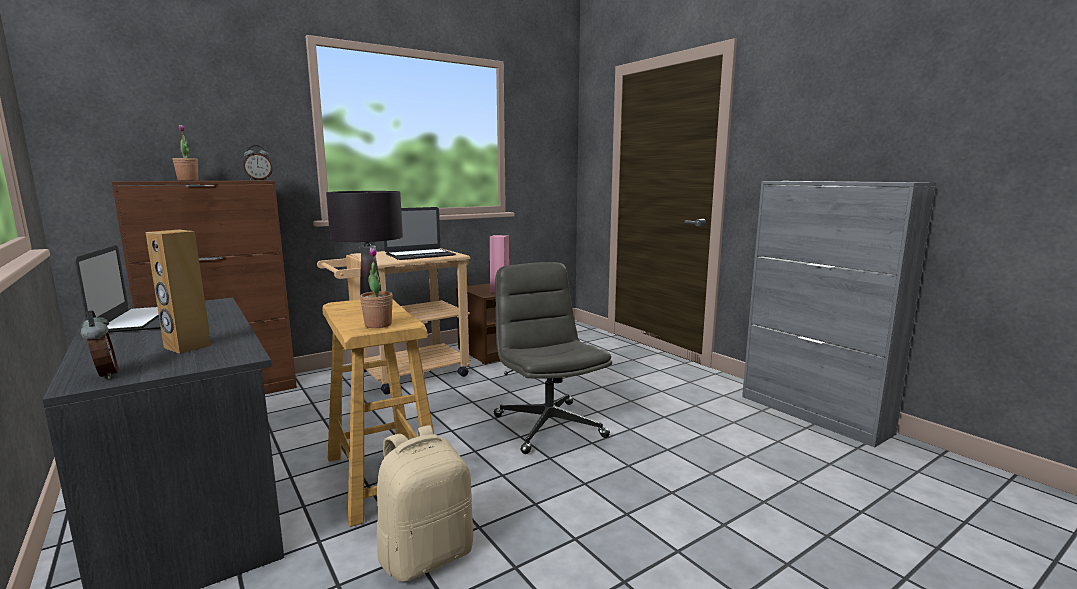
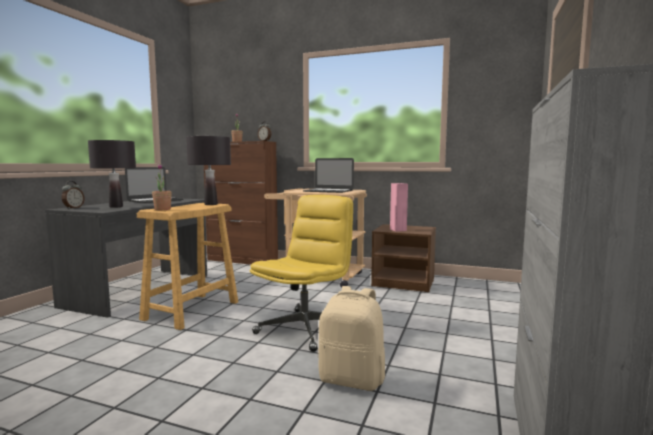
camera: 55 degrees right, 5 degrees down
brown speaker [145,230,211,354] -> black table lamp [88,140,136,208]
beige backpack [377,425,473,582] -> beige backpack moved to [318,286,385,391]
grey office chair [494,262,612,454] -> yellow office chair [250,195,353,352]

